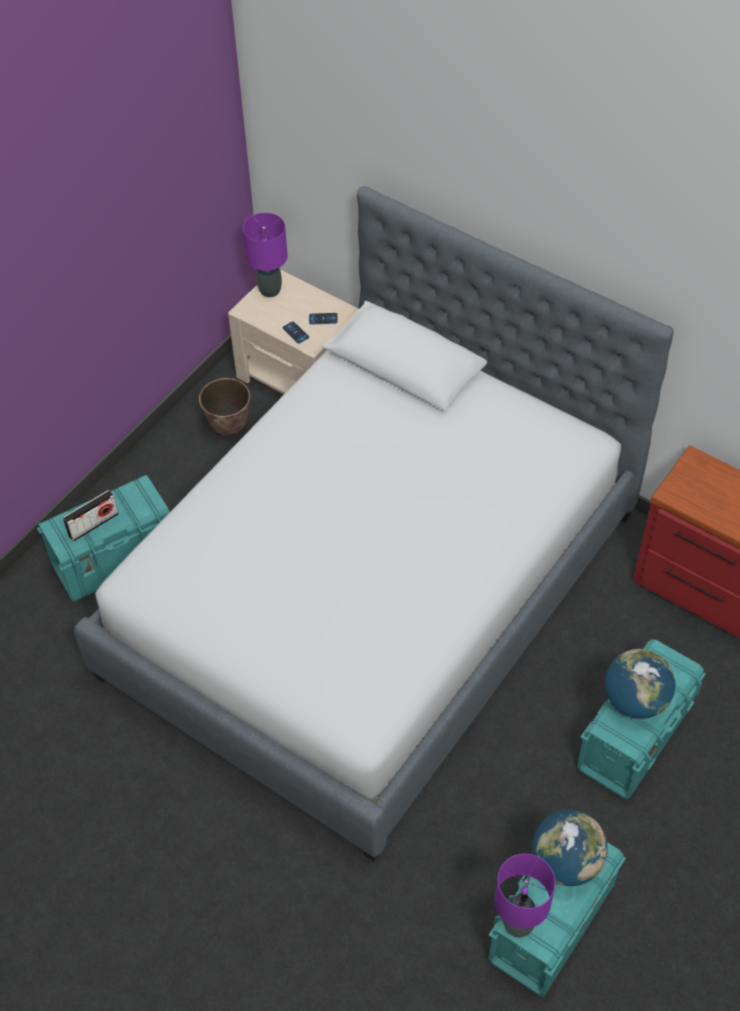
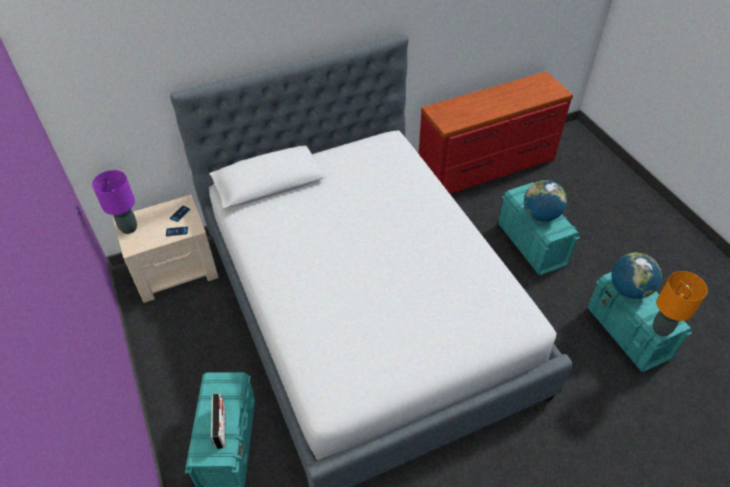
camera: 60 degrees left, 5 degrees down
planter [199,378,250,435] -> none
purple table lamp [495,854,555,938] -> orange table lamp [653,271,708,336]

